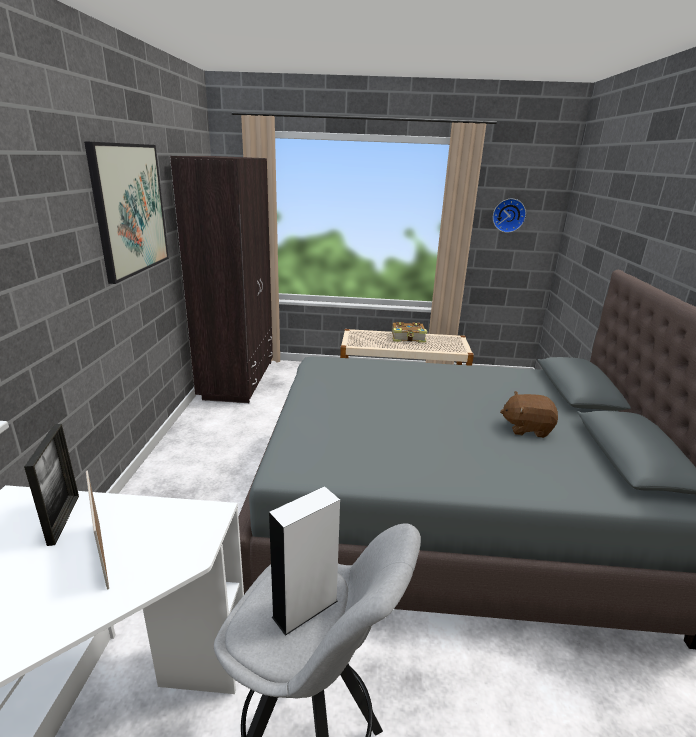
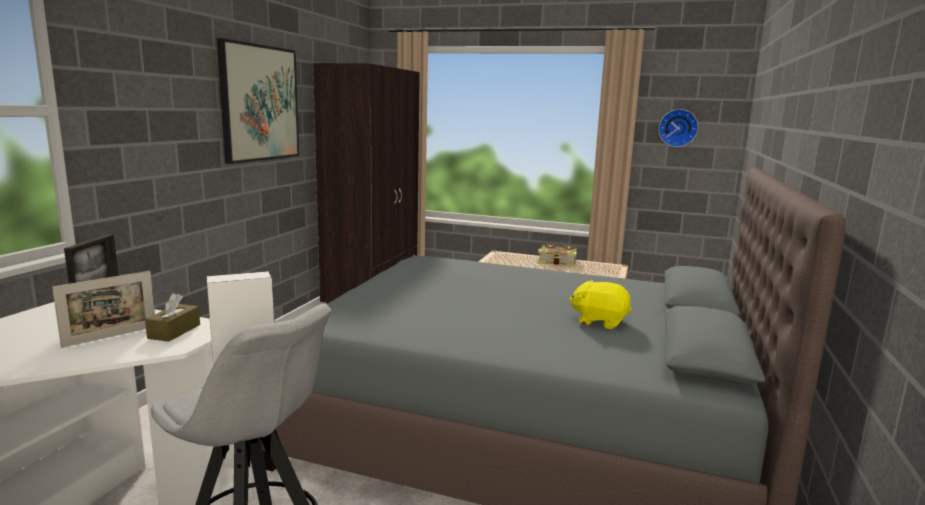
camera: 15 degrees right, 10 degrees down
picture frame [86,471,109,589] -> picture frame turned 120 degrees counterclockwise [52,271,155,348]
brown plush toy [500,391,558,438] -> yellow plush toy [569,280,632,329]
none -> brown tissue box [145,293,200,342]

